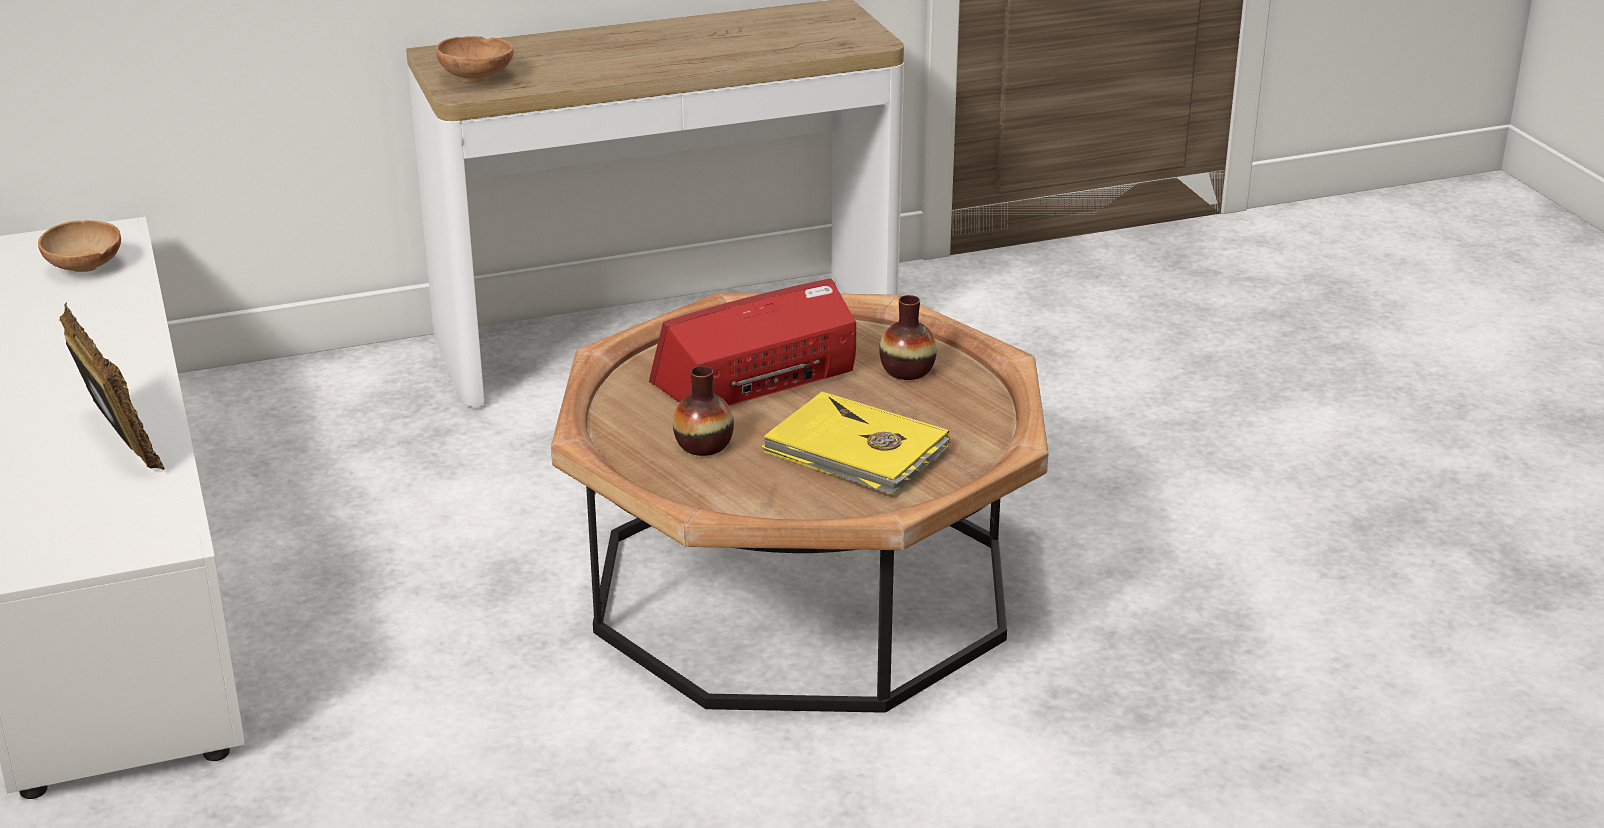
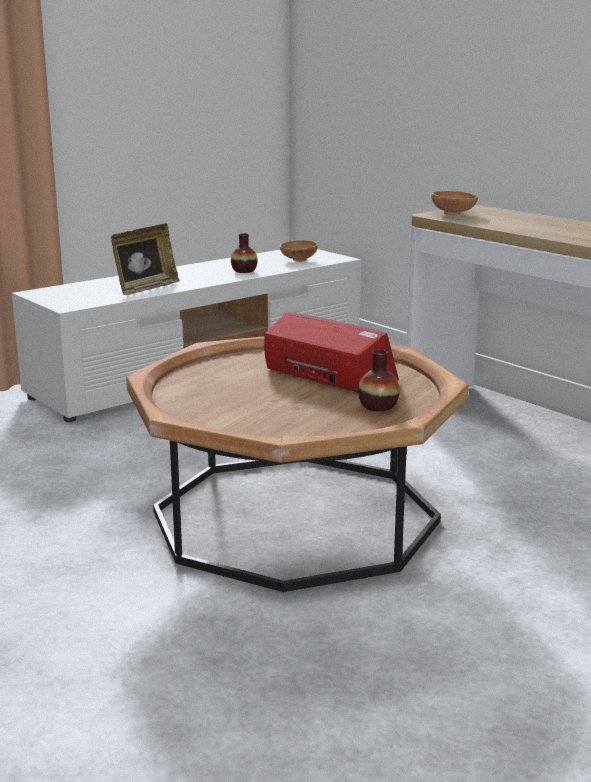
camera: 70 degrees right, 10 degrees down
vase [673,366,734,456] -> vase moved to [231,233,258,273]
yellow book [761,391,950,495] -> none

